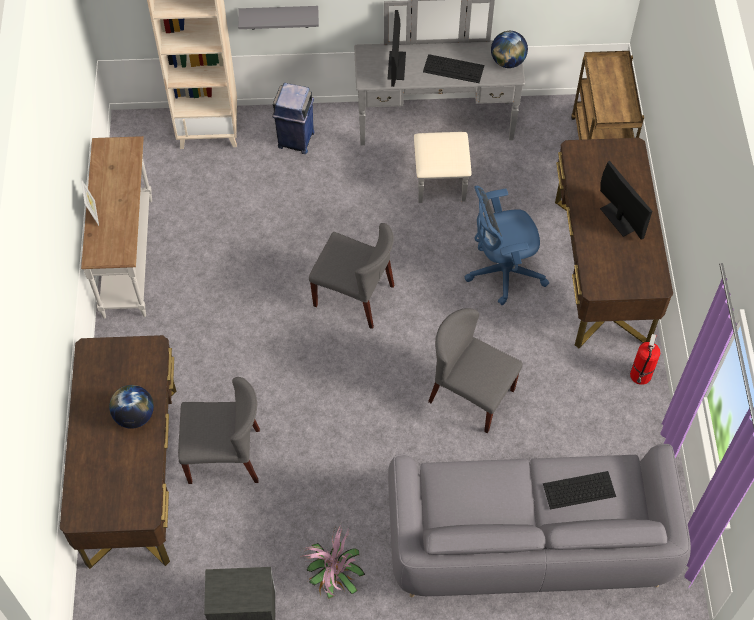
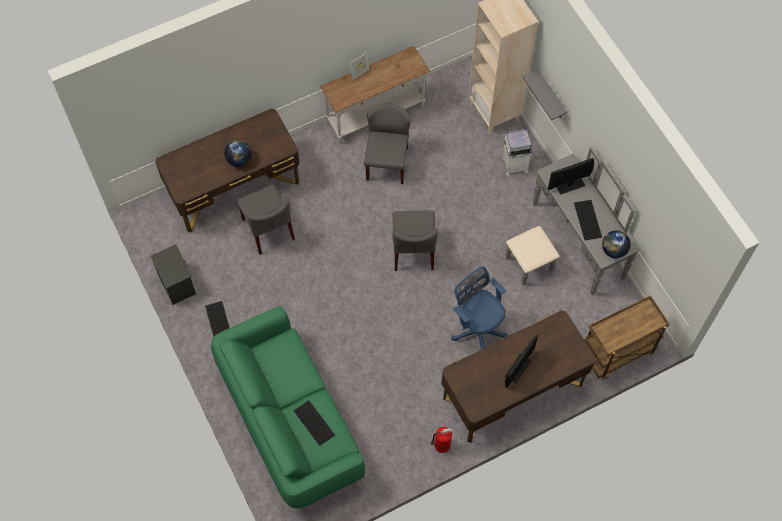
camera: 65 degrees right, 5 degrees up
blue trash can [272,83,315,154] -> white trash can [503,128,533,176]
potted plant [300,524,365,599] -> keyboard [205,301,230,337]
grey sofa [388,444,691,597] -> green sofa [211,306,365,508]
grey chair [428,308,522,433] -> grey chair moved to [364,103,410,184]

